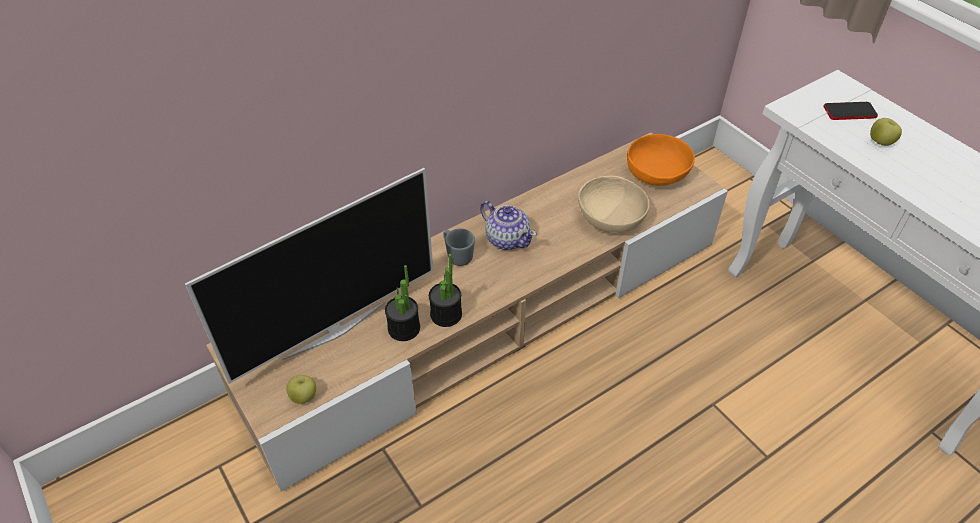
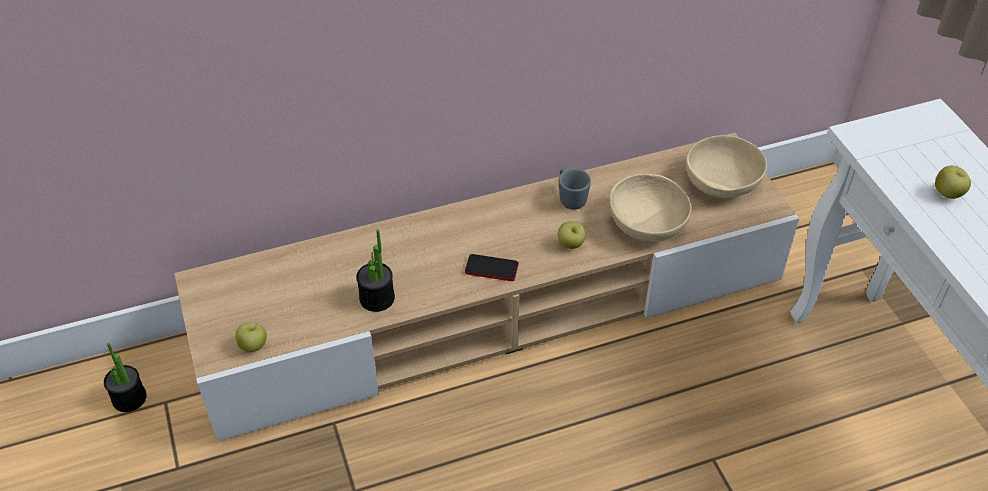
camera: 15 degrees right, 0 degrees up
television [185,168,433,384] -> none
potted plant [429,254,462,327] -> potted plant moved to [104,343,147,412]
grey mug [443,228,475,266] -> grey mug moved to [559,168,591,210]
teapot [480,201,537,250] -> none
orange bowl [627,134,695,186] -> beige bowl [686,135,767,198]
phone [823,102,878,120] -> phone moved to [465,254,519,281]
none -> apple [558,221,586,249]

